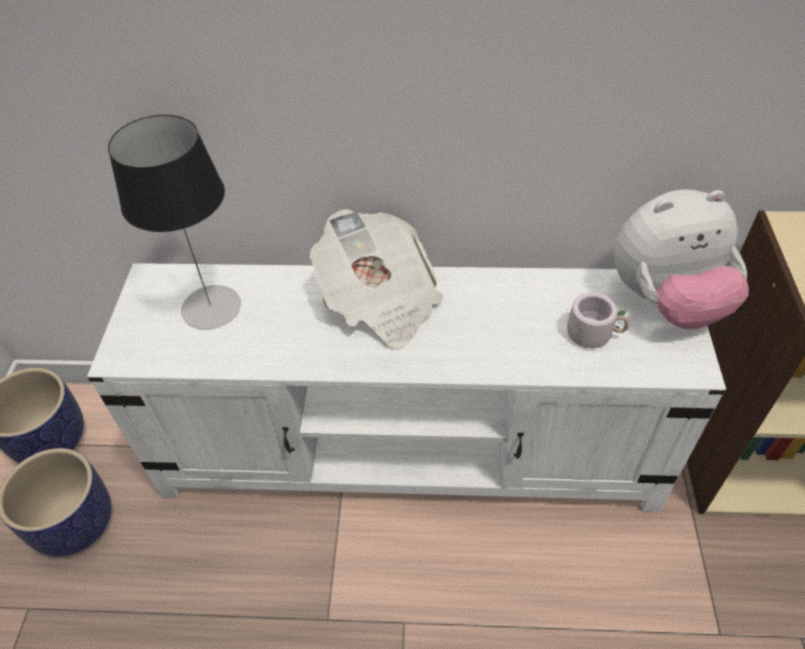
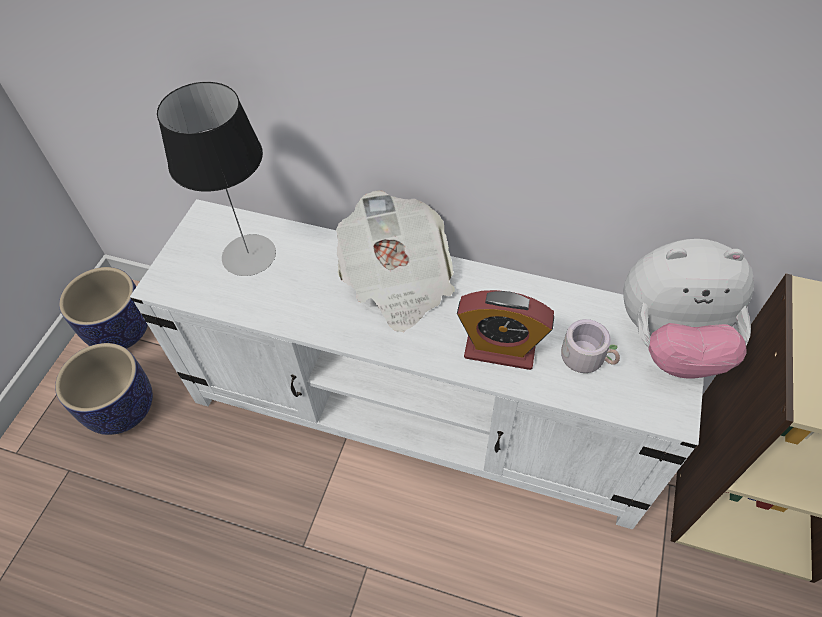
camera: 15 degrees right, 5 degrees up
none -> alarm clock [457,290,554,370]

